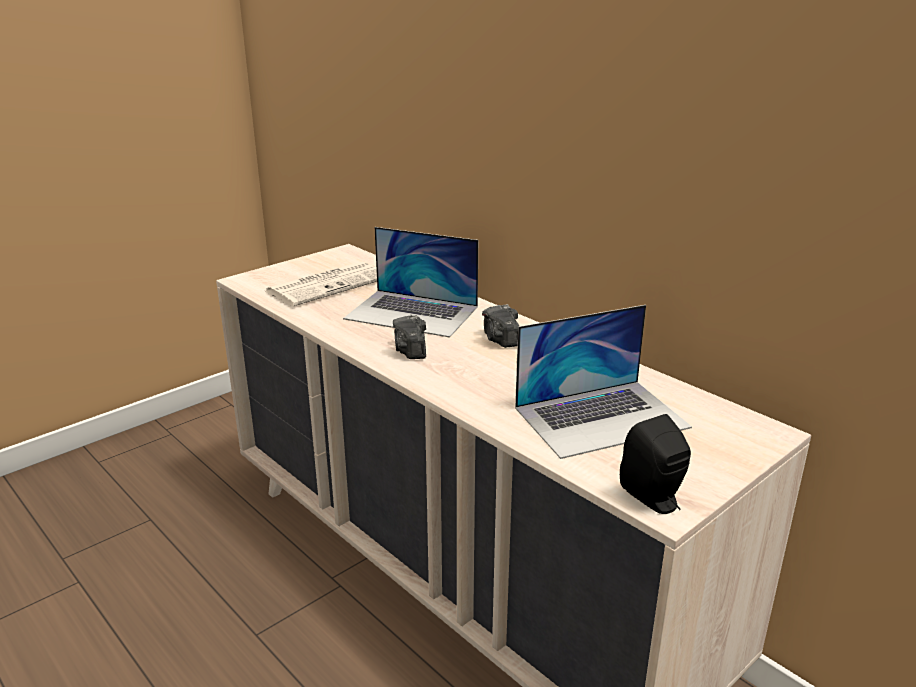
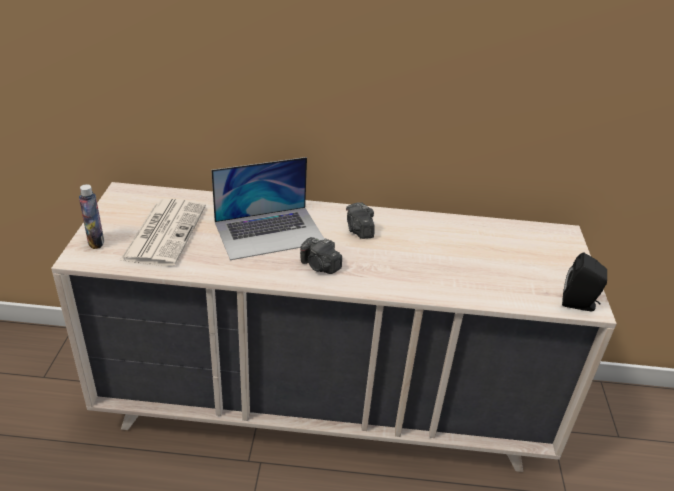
camera: 45 degrees left, 10 degrees up
camera [482,304,519,348] -> camera turned 45 degrees clockwise [346,202,375,239]
laptop [515,305,692,459] -> none
none -> bottle [79,184,104,249]

